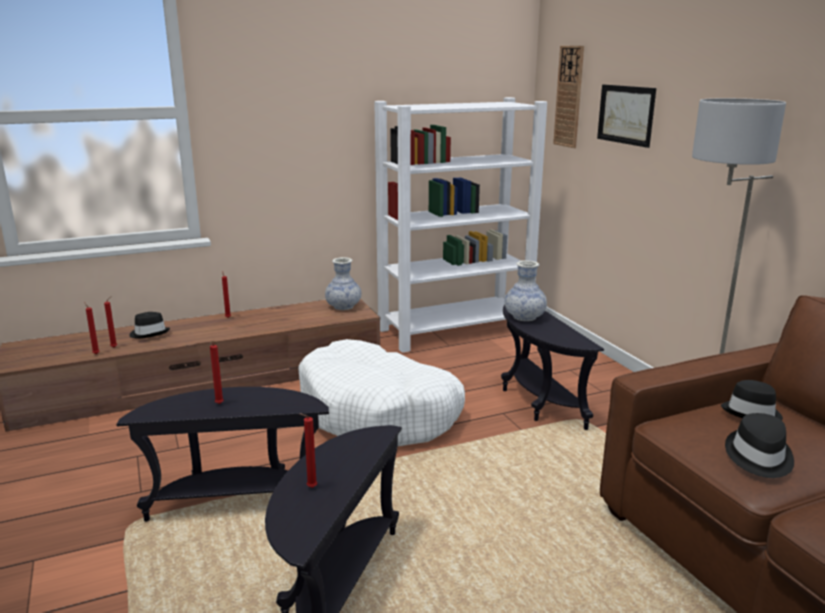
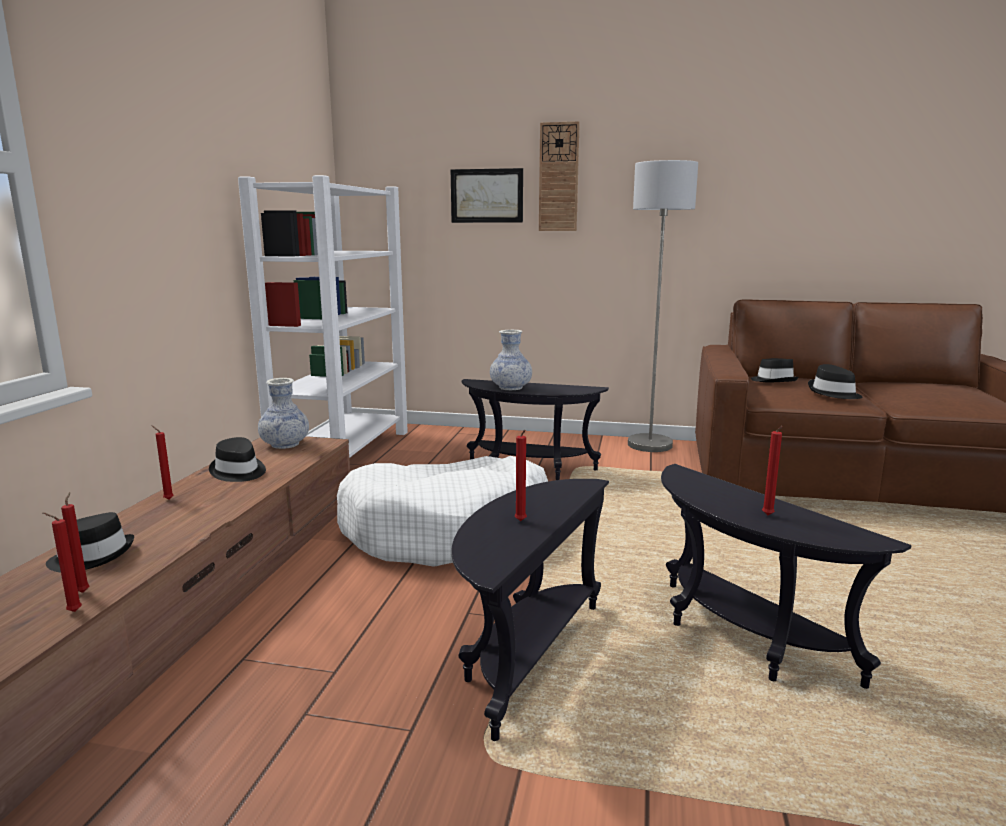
camera: 55 degrees left, 5 degrees down
wall clock [553,46,584,148] -> wall clock moved to [539,121,580,231]
none -> black hat [209,437,266,482]

